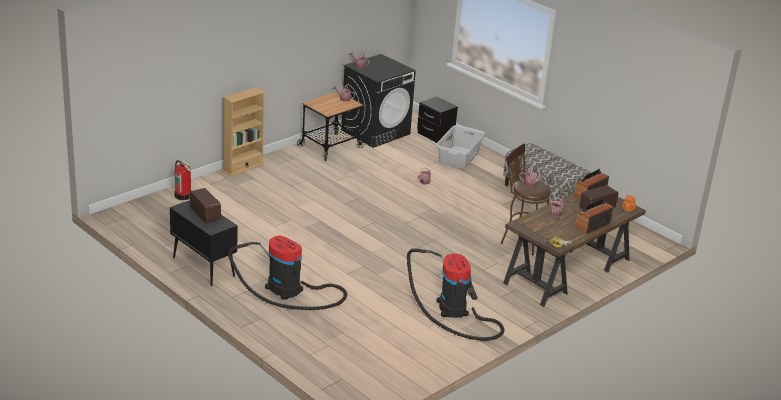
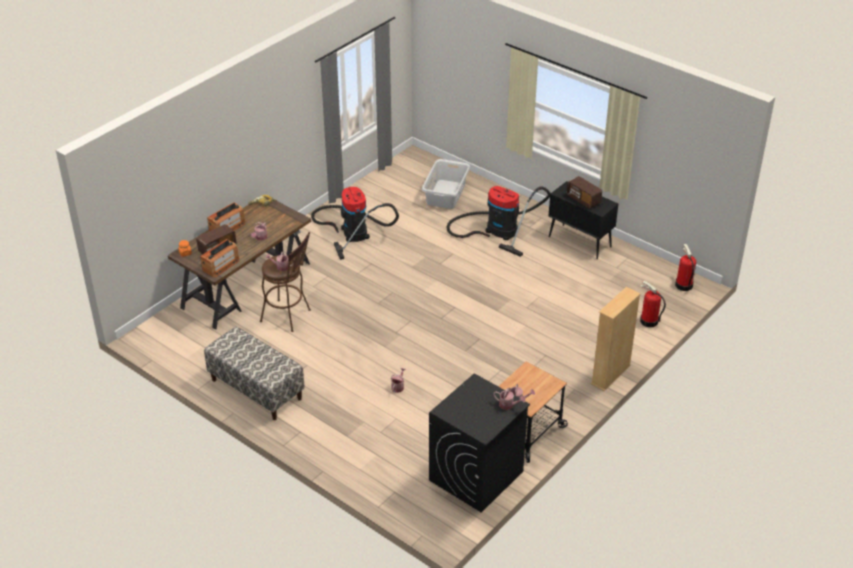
camera: 175 degrees right, 10 degrees up
black nightstand [417,96,458,143] -> none
grey laundry basket [435,125,486,169] -> grey laundry basket moved to [422,159,470,209]
none -> fire extinguisher [675,244,696,291]

